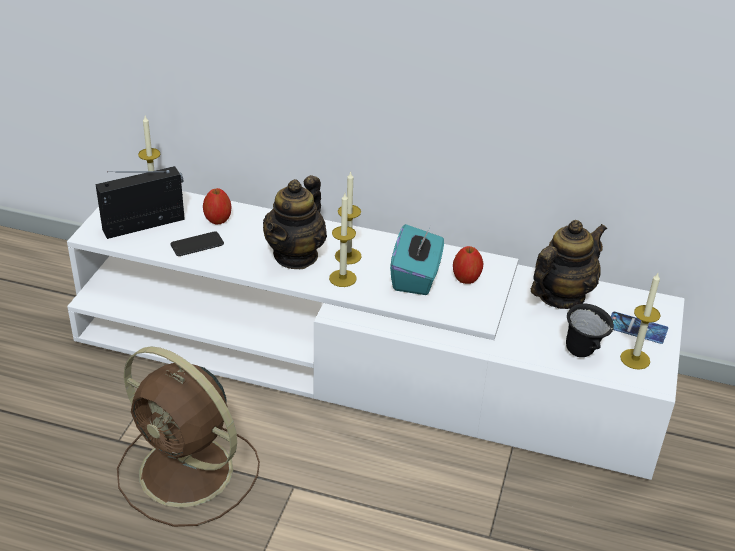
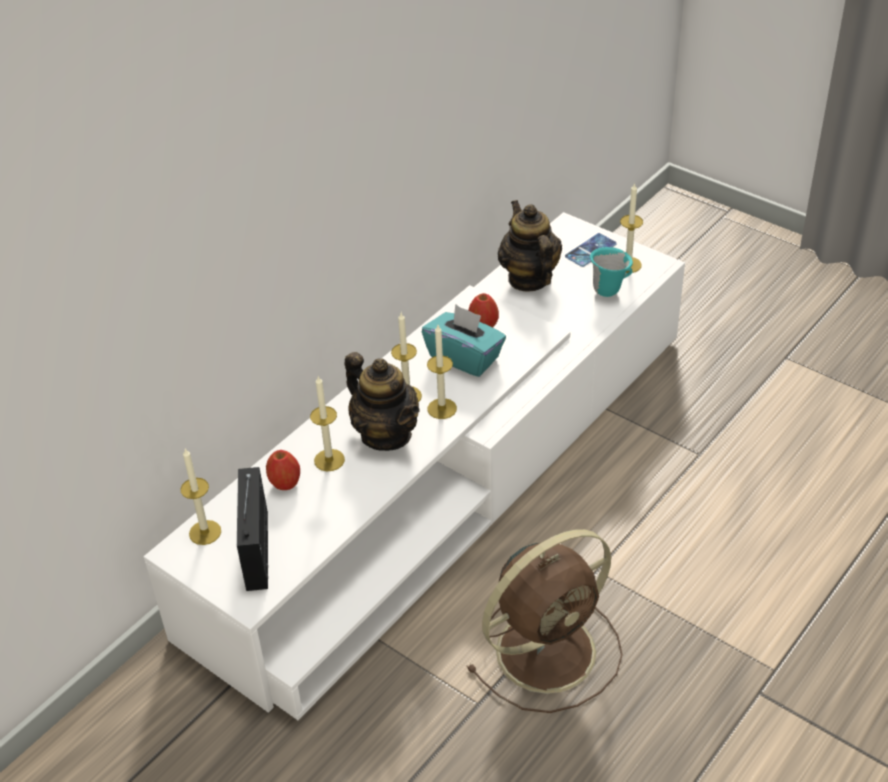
camera: 65 degrees left, 5 degrees up
phone [170,231,224,256] -> none
black mug [566,304,614,357] -> turquoise mug [590,247,633,297]
none -> candle [310,376,345,471]

